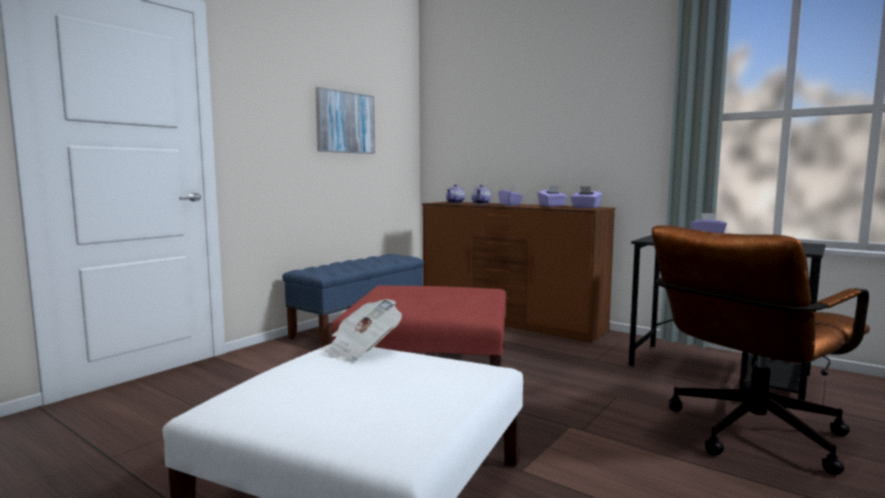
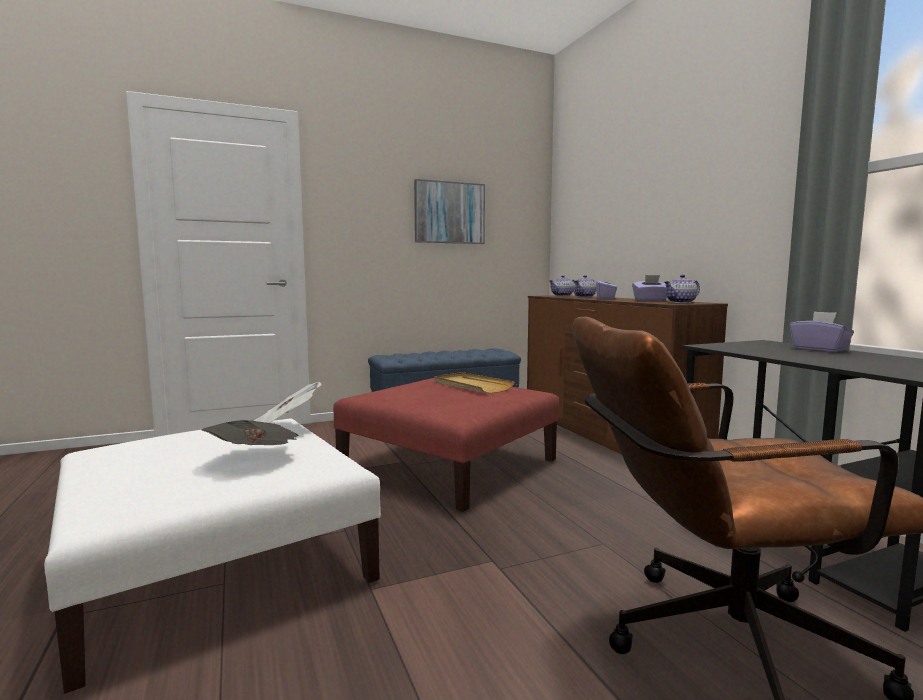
camera: 30 degrees right, 0 degrees up
purple tissue box [570,186,603,208] -> teapot [664,275,700,303]
none -> newspaper [202,420,298,445]
none -> beige tray [434,372,515,393]

